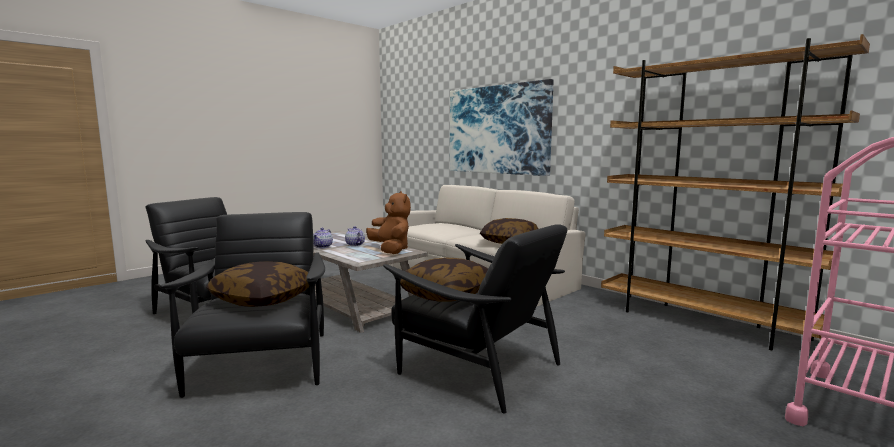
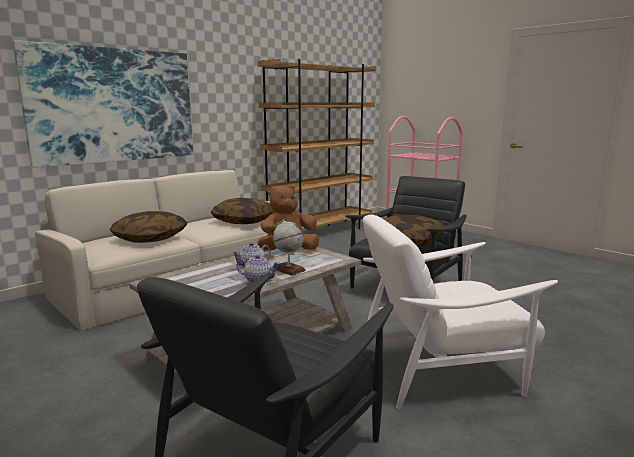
camera: 90 degrees left, 5 degrees up
black armchair [159,212,325,398] -> white armchair [363,215,558,409]
pillow [206,261,309,307] -> pillow moved to [110,211,188,243]
none -> globe [273,219,306,276]

